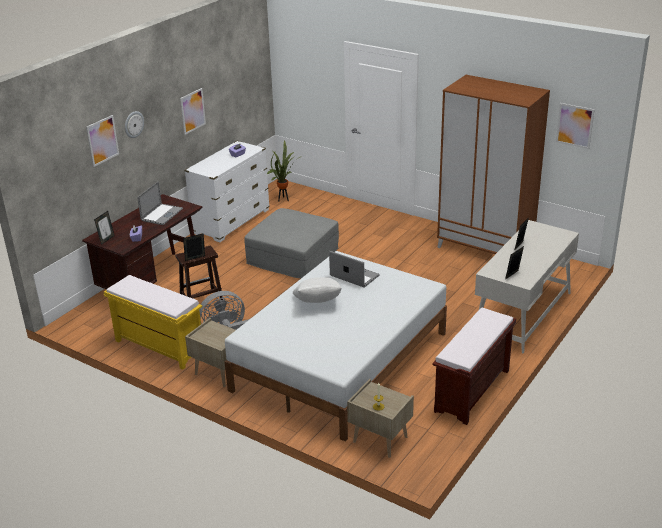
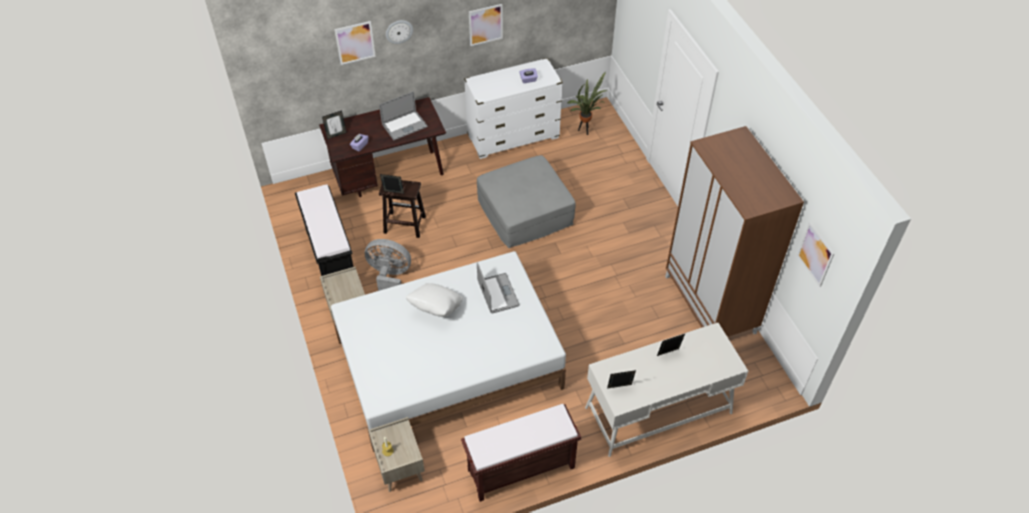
camera: 35 degrees right, 20 degrees up
yellow bench [104,275,202,370] -> black bench [295,184,354,276]

